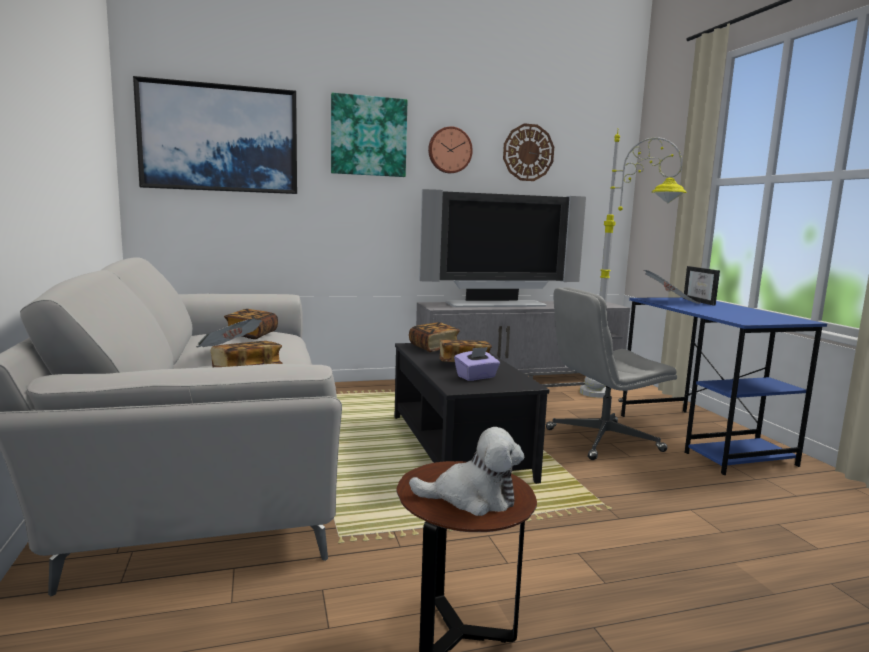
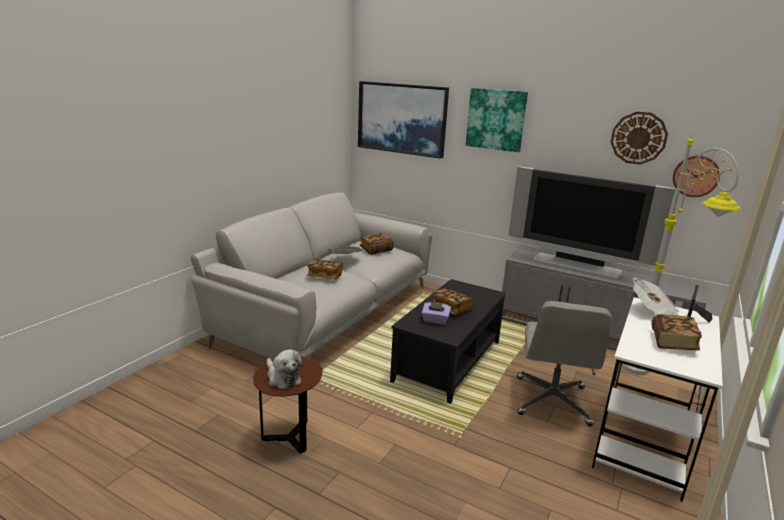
camera: 45 degrees right, 10 degrees up
book [409,322,460,352] -> book moved to [652,314,702,351]
wall clock [428,126,473,173] -> wall clock moved to [673,156,720,197]
grey office chair [546,287,677,460] -> grey office chair turned 105 degrees counterclockwise [517,301,612,427]
blue desk [621,297,827,475] -> white desk [592,297,723,502]

